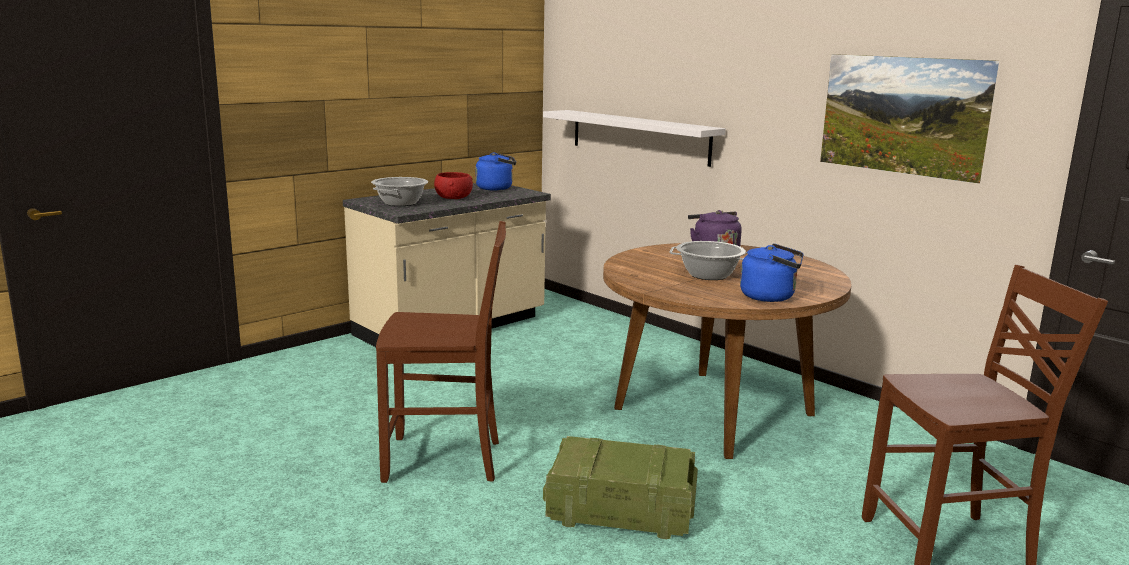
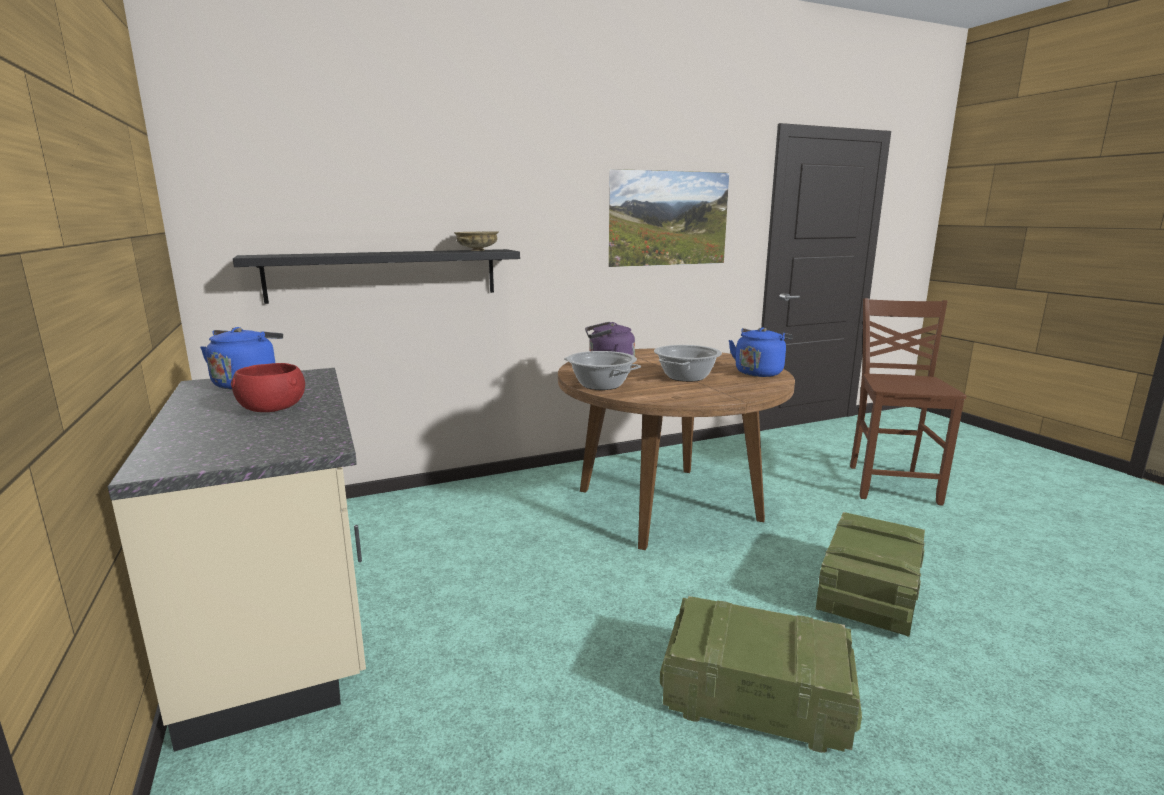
camera: 70 degrees left, 0 degrees up
cooking pot [371,177,428,206] -> cooking pot moved to [564,351,641,390]
brown chair [376,221,506,483] -> crate [660,596,862,753]
white shelf [543,110,726,167] -> black shelf [233,249,520,304]
none -> beige bowl [454,232,498,251]

